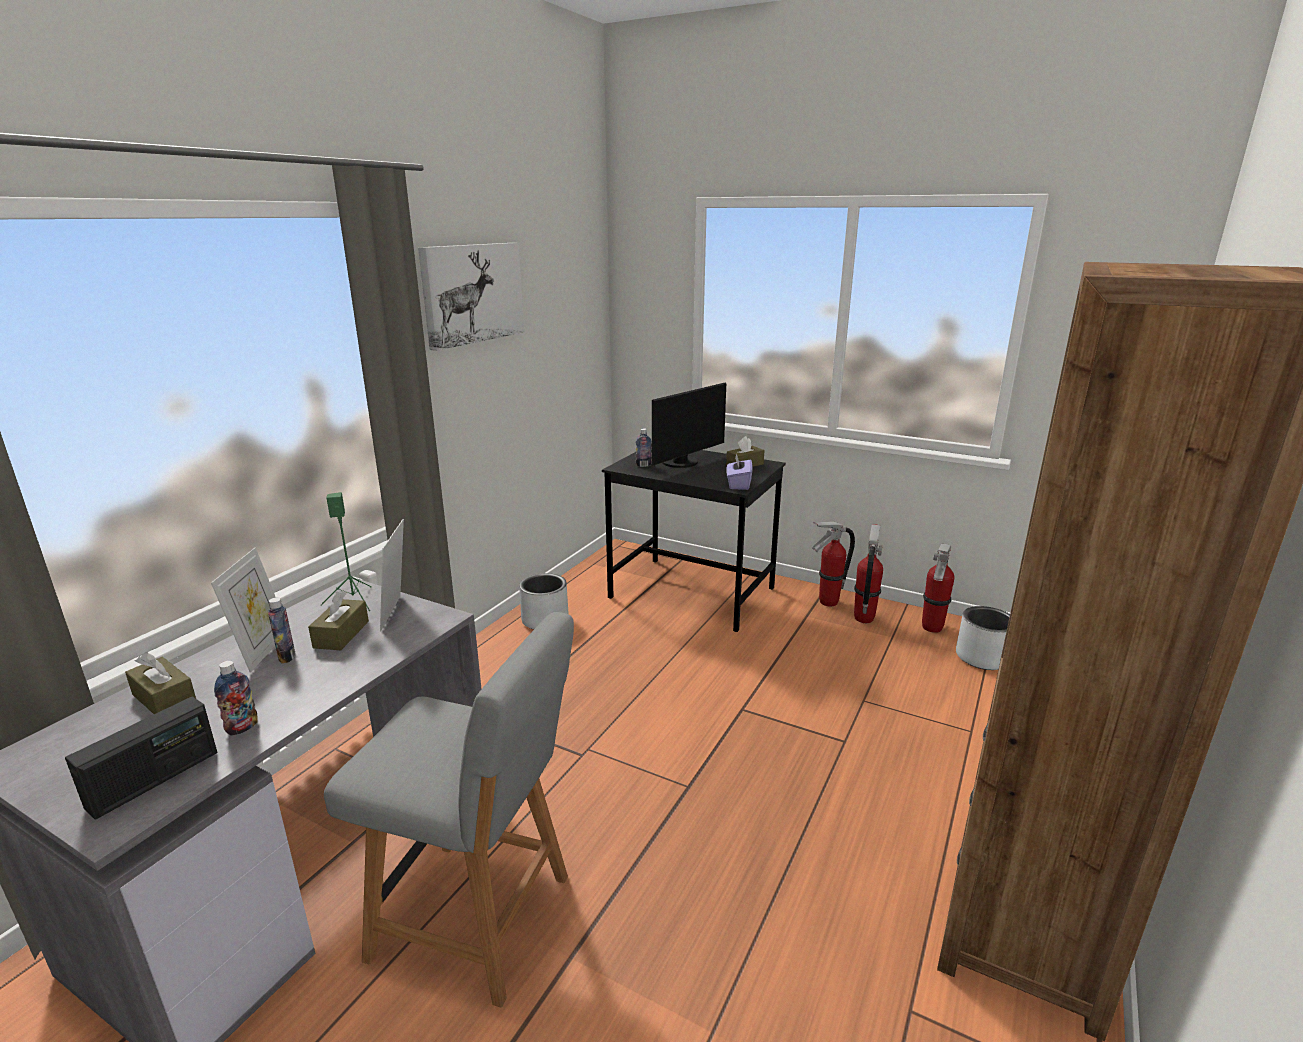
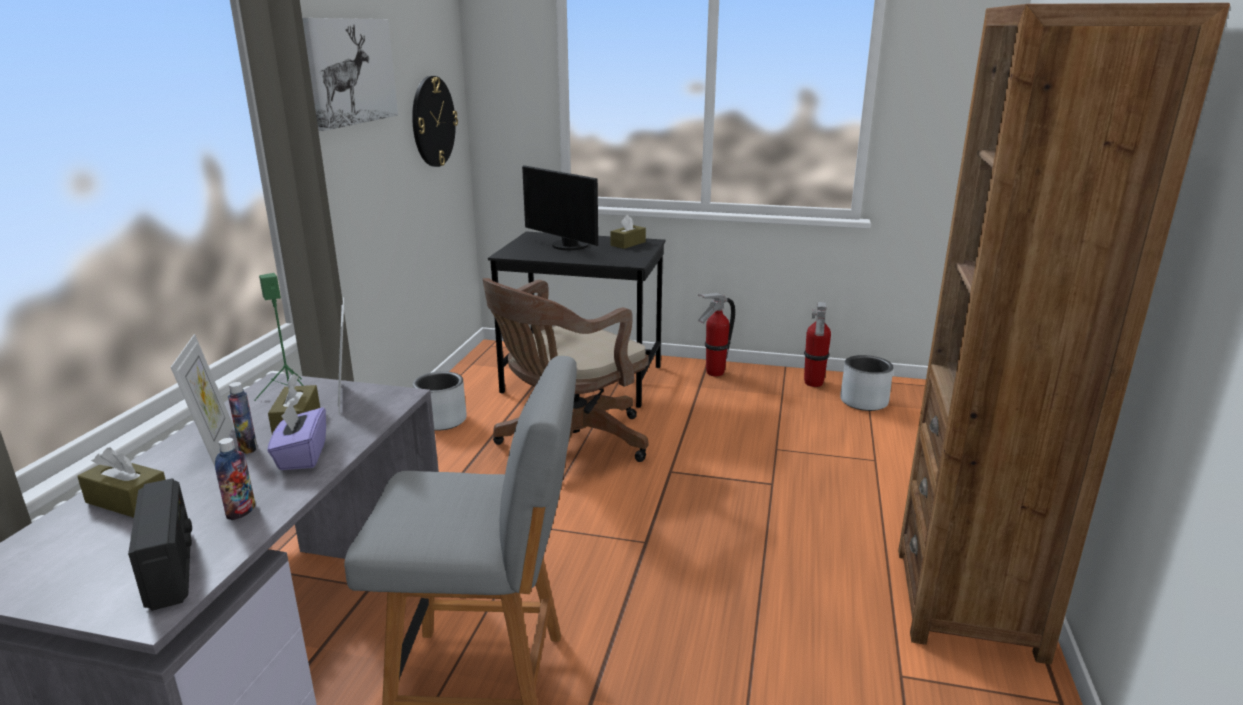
camera: 15 degrees left, 0 degrees up
radio [65,696,217,820] -> radio turned 45 degrees counterclockwise [128,478,192,611]
bottle [636,428,652,467] -> none
monitor [652,383,726,468] -> monitor turned 105 degrees clockwise [522,165,598,250]
purple tissue box [726,453,752,490] -> purple tissue box moved to [268,402,326,470]
fire extinguisher [854,524,883,623] -> none
none -> wall clock [412,76,458,167]
none -> brown office chair [483,278,649,462]

